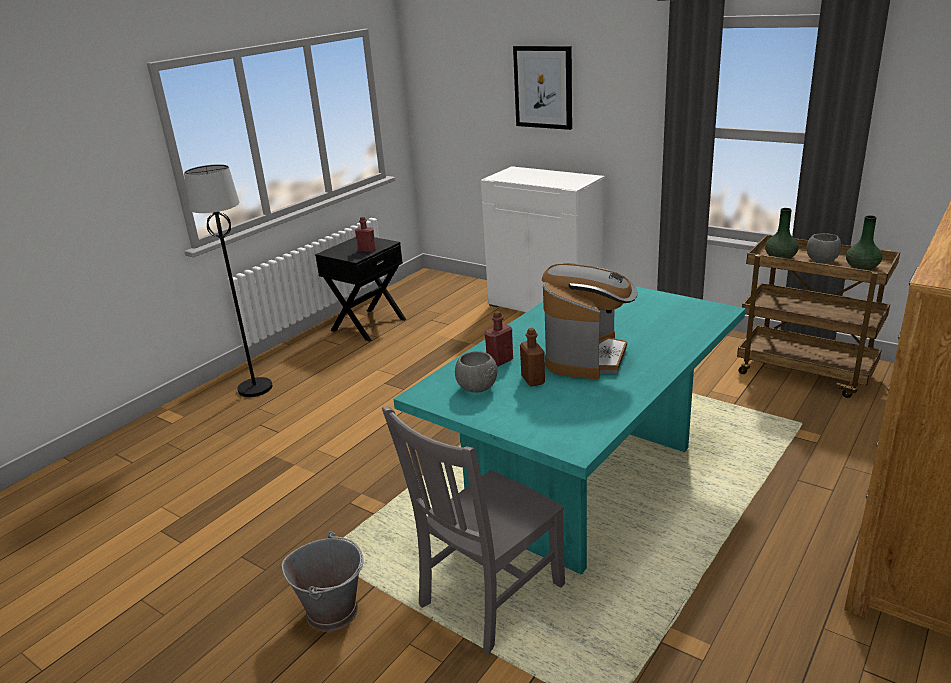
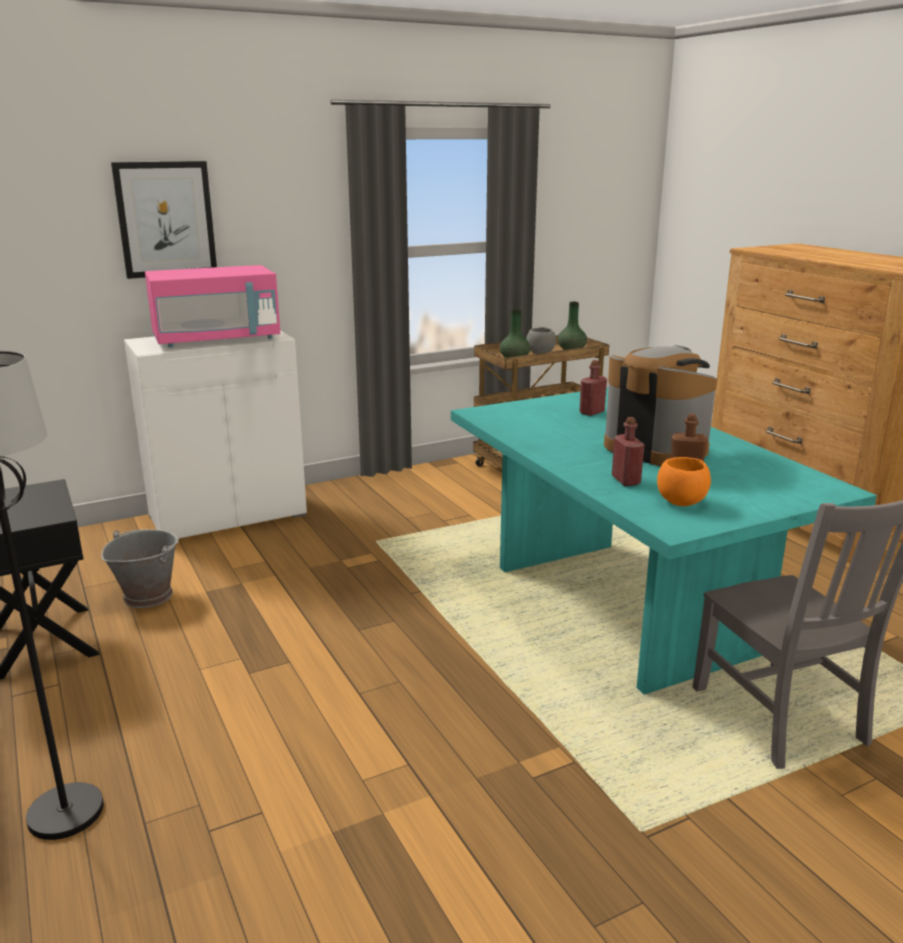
camera: 65 degrees left, 5 degrees down
grey bucket [282,532,364,632] -> grey bucket moved to [101,529,179,608]
red bottle [355,217,375,252] -> red bottle moved to [579,360,607,416]
grey bowl [455,351,497,393] -> orange bowl [657,457,711,506]
none -> pink microwave [145,265,280,347]

